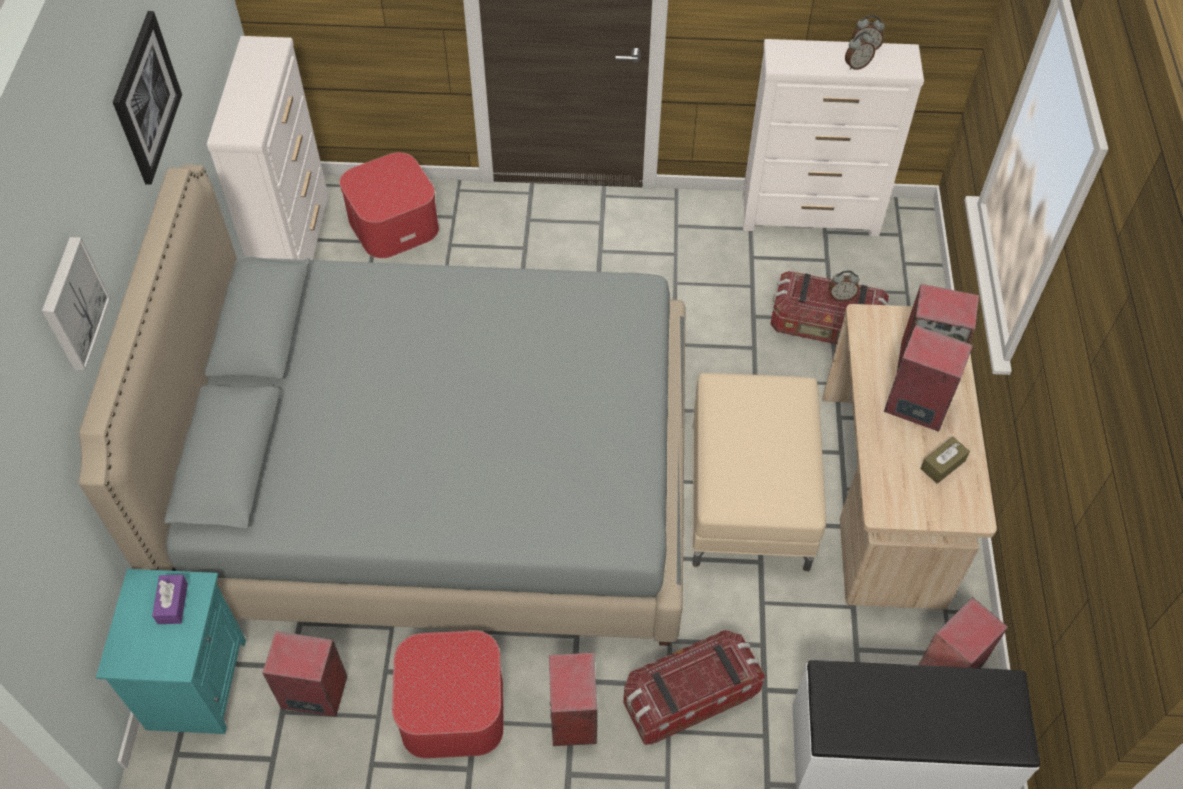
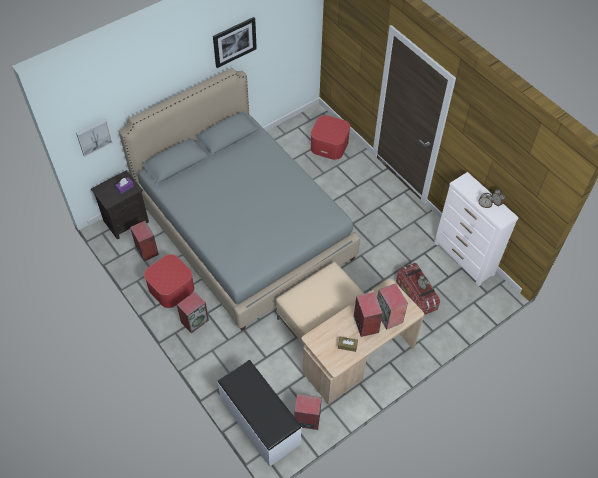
camera: 50 degrees right, 0 degrees up
picture [41,237,110,370] -> picture moved to [76,119,113,157]
turquoise nightstand [96,569,246,734] -> black nightstand [91,170,149,240]
white dresser [207,36,329,260] -> none
storage box [623,630,765,745] -> none

